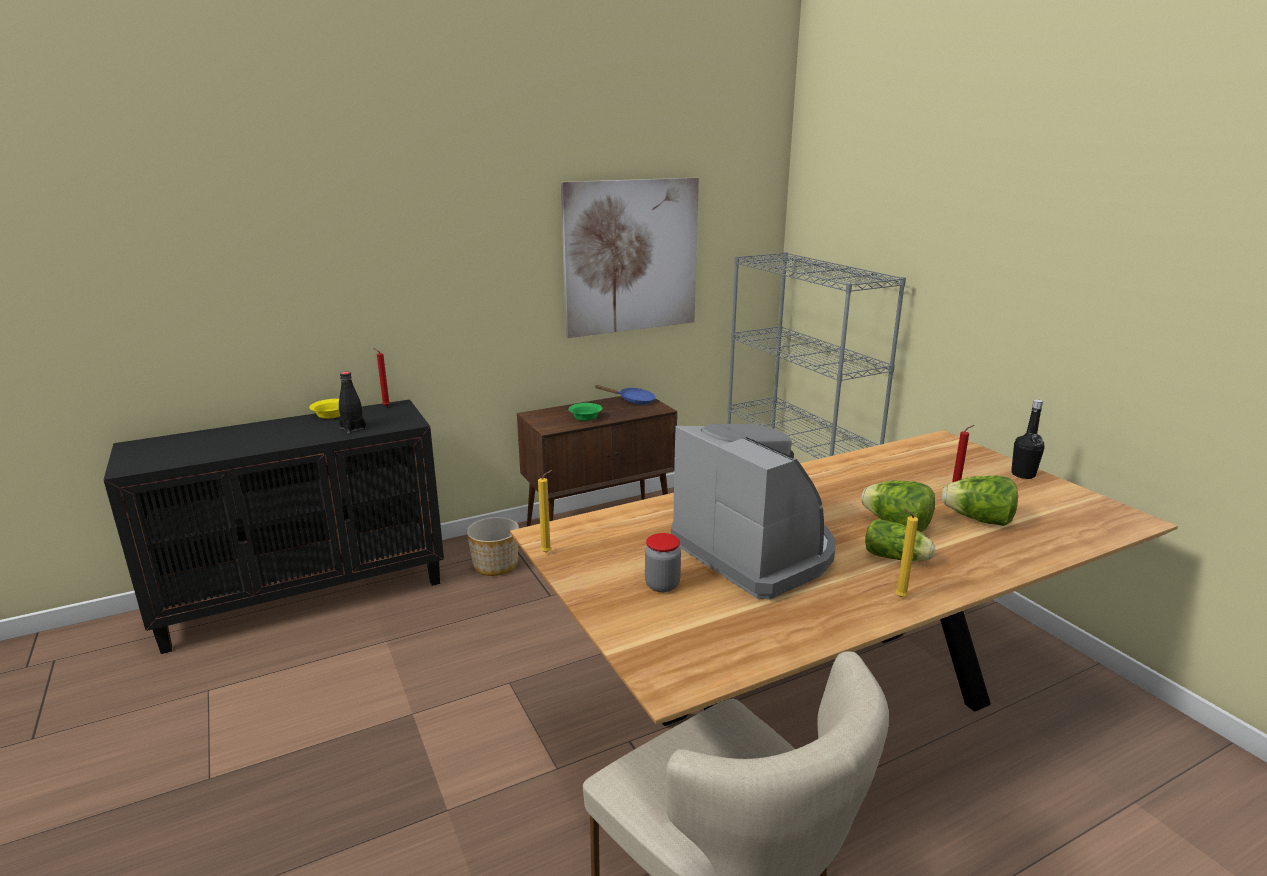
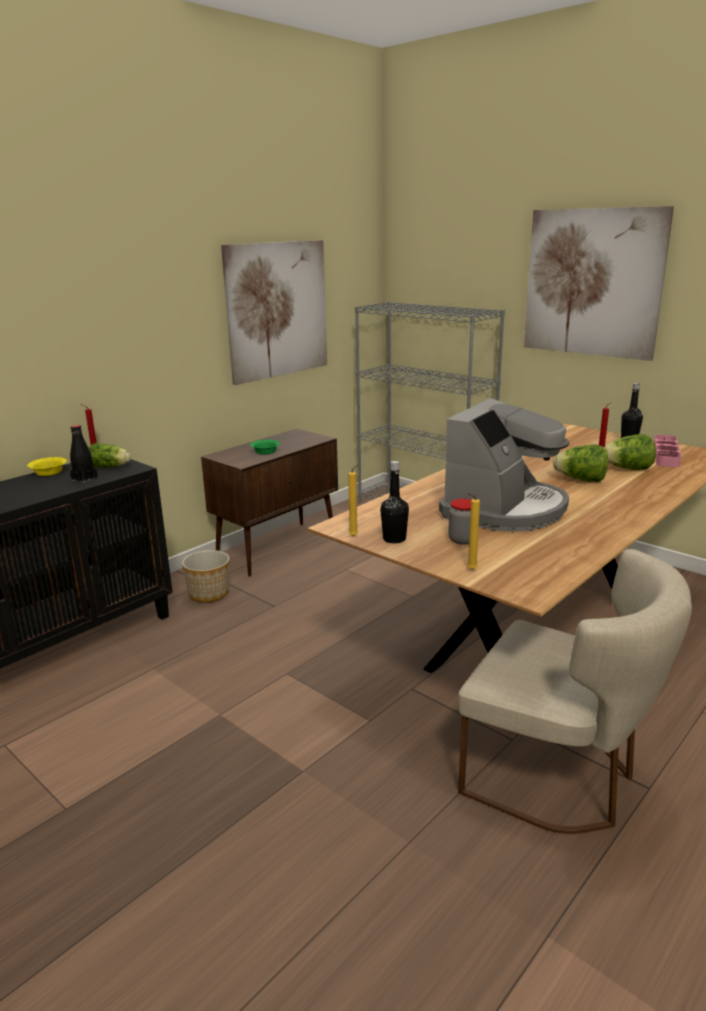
camera: 20 degrees left, 0 degrees up
blue frying pan [595,385,656,405] -> none
coffee machine [671,424,836,600] -> coffee machine turned 90 degrees clockwise [439,398,569,532]
lettuce [865,519,935,561] -> lettuce moved to [88,443,131,467]
yellow candle [896,509,918,597] -> yellow candle moved to [467,493,480,570]
none -> black bottle [380,461,409,543]
none -> picture [524,206,674,361]
none -> pink tray [654,435,681,467]

